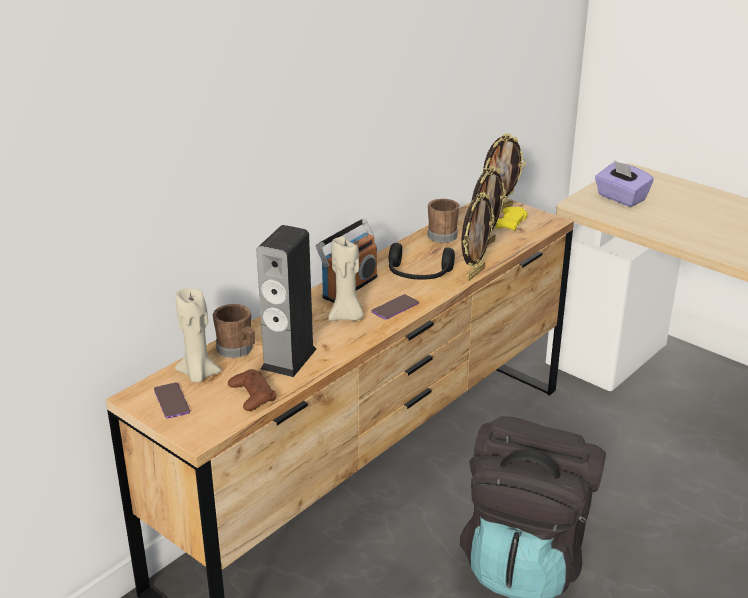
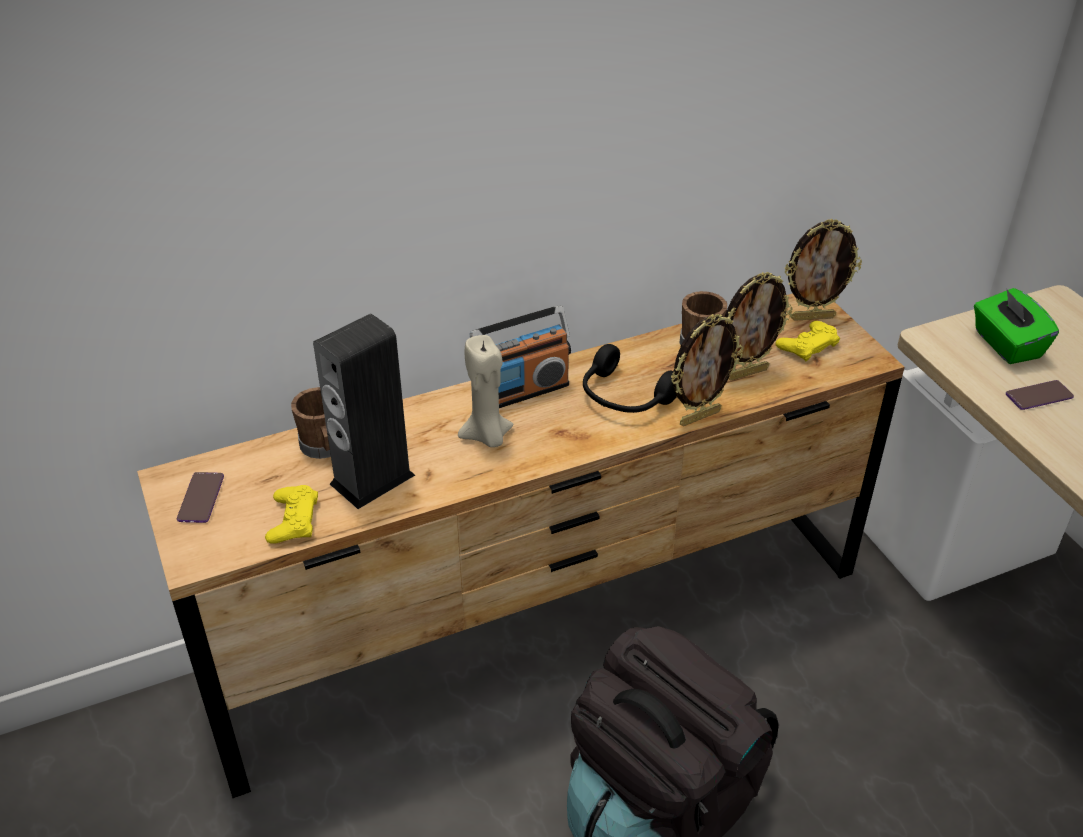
camera: 25 degrees right, 10 degrees up
beige candle [175,288,221,383] -> none
brown game controller [228,369,277,411] -> yellow game controller [265,485,318,544]
phone [372,294,419,320] -> phone moved to [1006,380,1074,410]
purple tissue box [595,160,654,207] -> green tissue box [974,288,1059,364]

